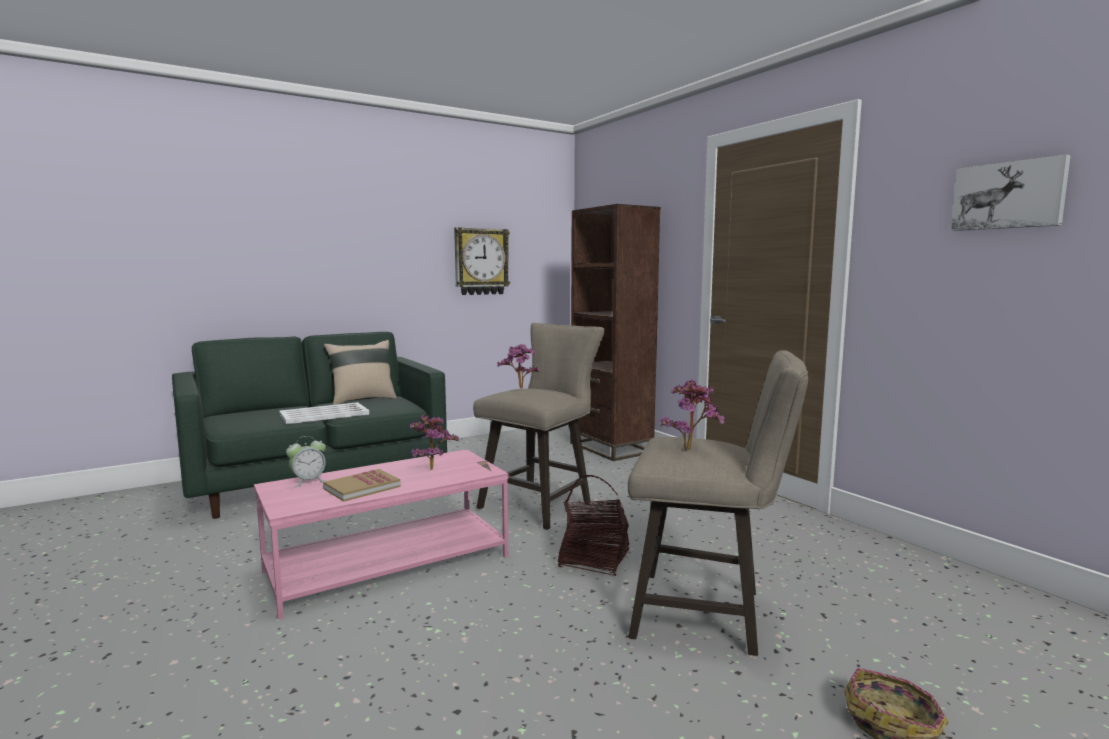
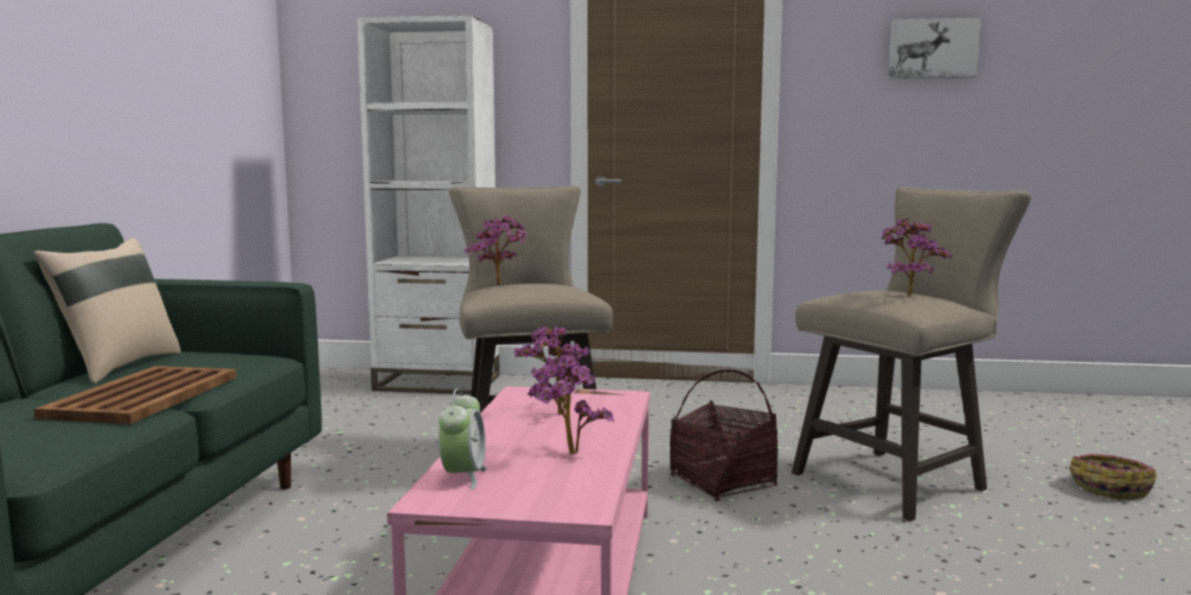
camera: 50 degrees left, 0 degrees up
white tray [279,402,369,424] -> brown tray [34,366,237,424]
book [323,469,401,502] -> potted plant [528,355,614,455]
wall clock [454,227,510,295] -> none
brown bookcase [570,204,661,461] -> white bookcase [357,15,500,395]

